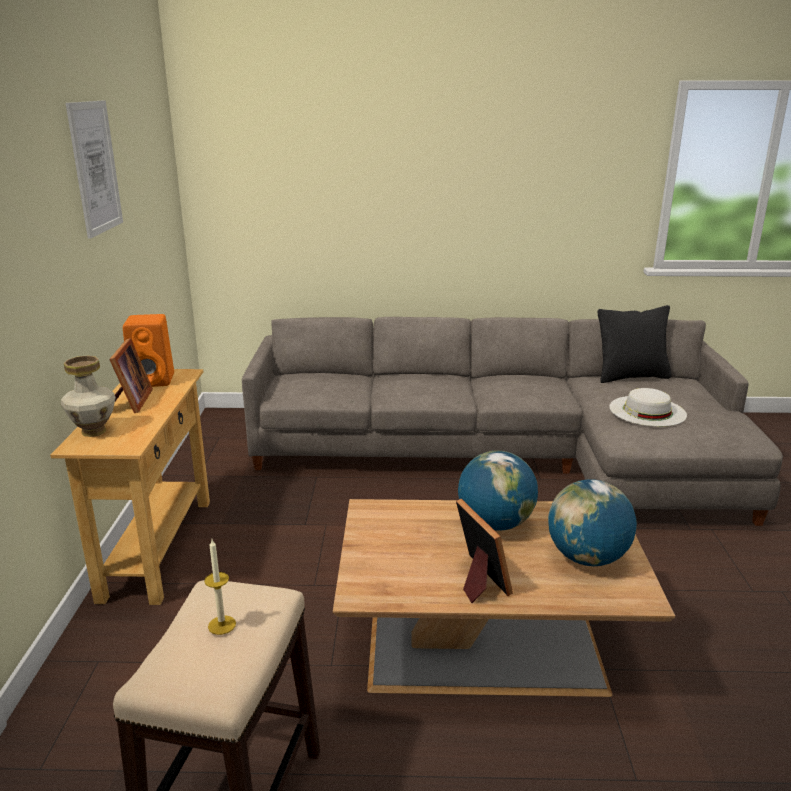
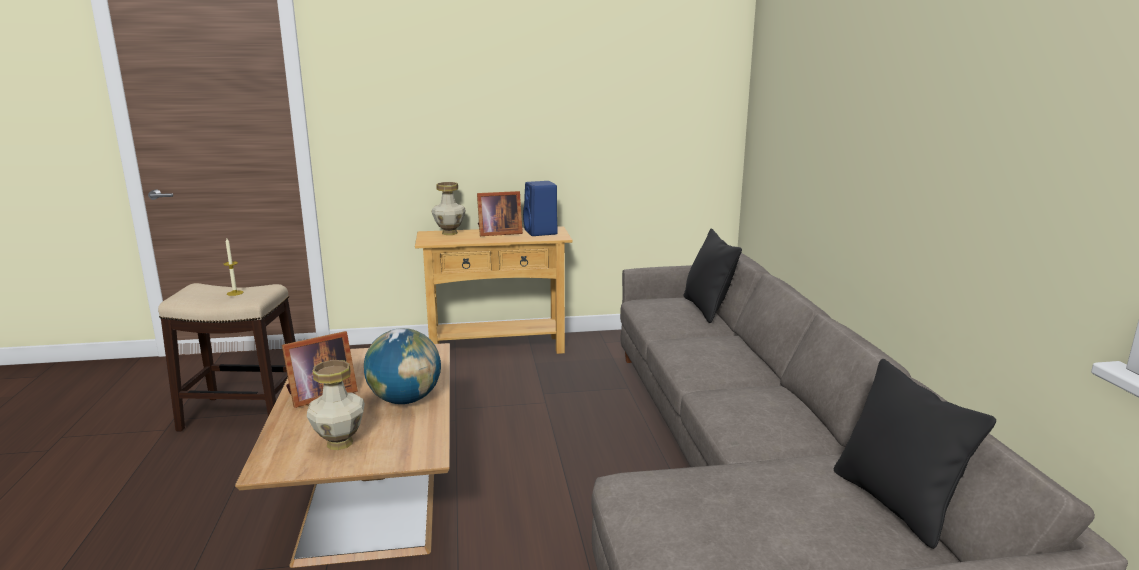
camera: 80 degrees right, 5 degrees down
picture [66,100,123,239] -> none
orange speaker [123,314,174,387] -> blue speaker [523,181,558,236]
globe [548,479,637,566] -> vase [307,360,365,450]
white hat [609,388,687,427] -> none
none -> black pillow [683,228,742,323]

